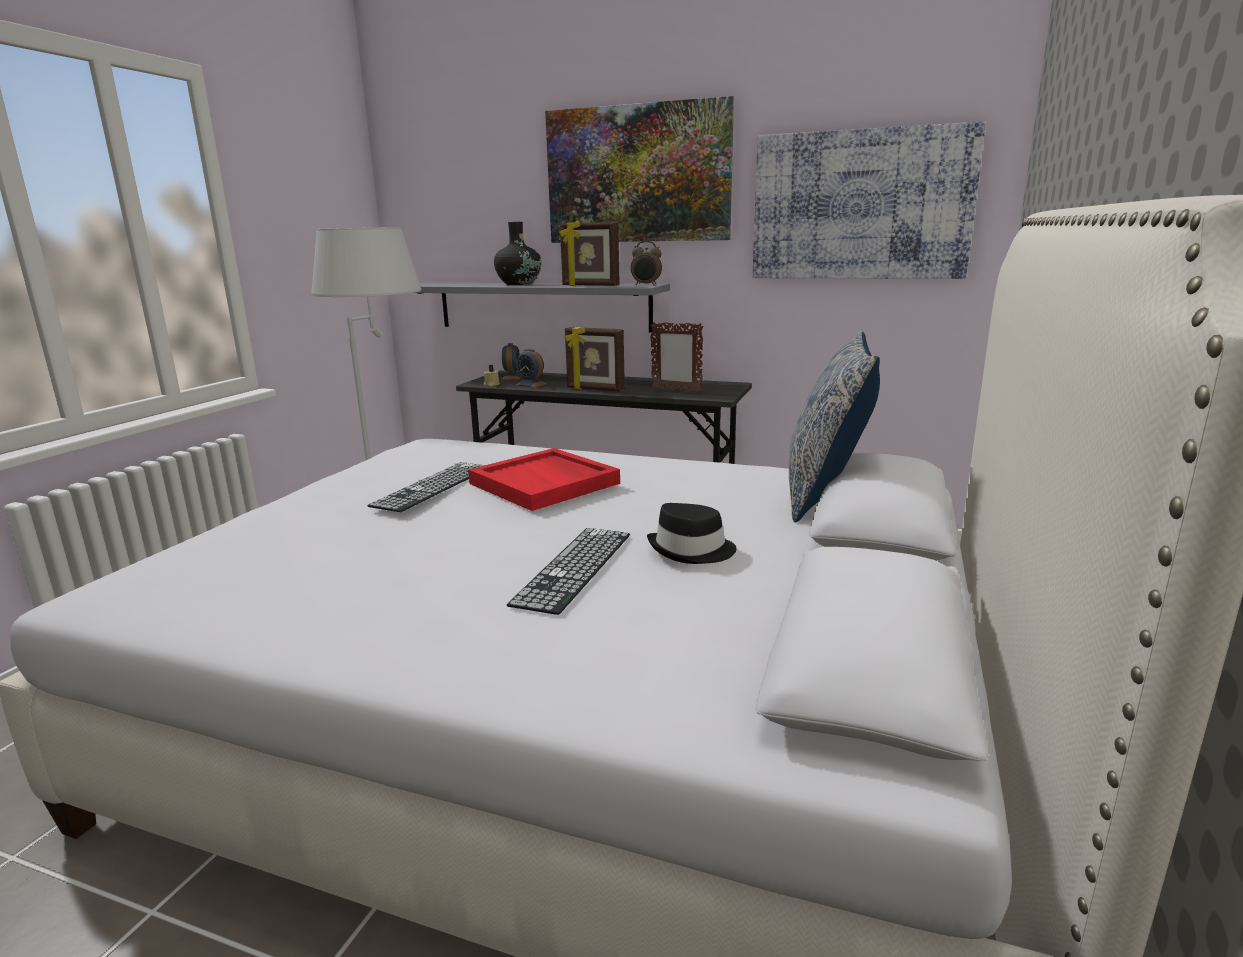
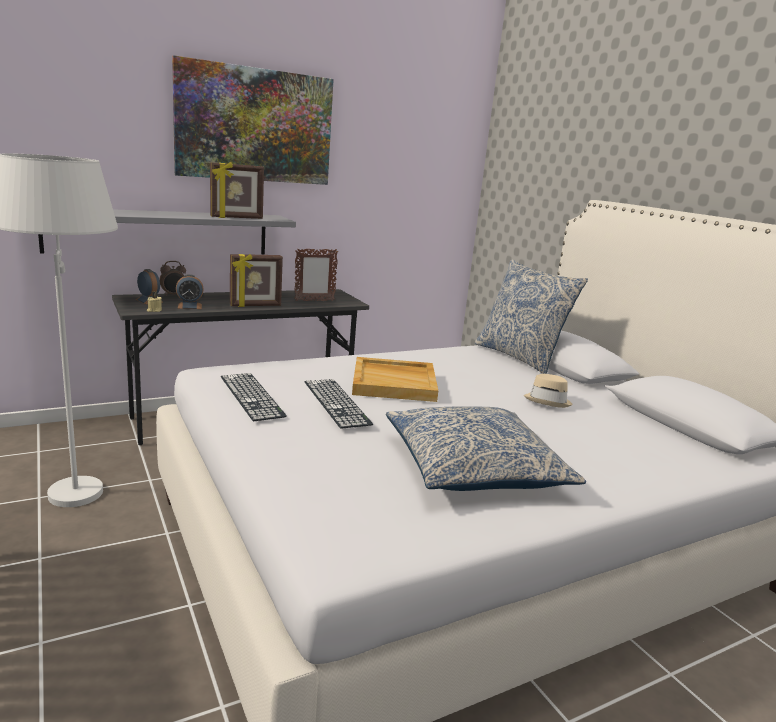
camera: 50 degrees left, 0 degrees up
red tray [468,448,620,511] -> beige tray [352,357,438,402]
black vase [494,222,542,285] -> none
keyboard [507,528,630,615] -> keyboard moved to [221,373,287,421]
alarm clock [631,241,662,285] -> alarm clock moved to [159,261,186,296]
black hat [647,503,736,564] -> beige hat [524,374,573,408]
picture [753,121,986,279] -> none
none -> pillow [386,406,586,491]

